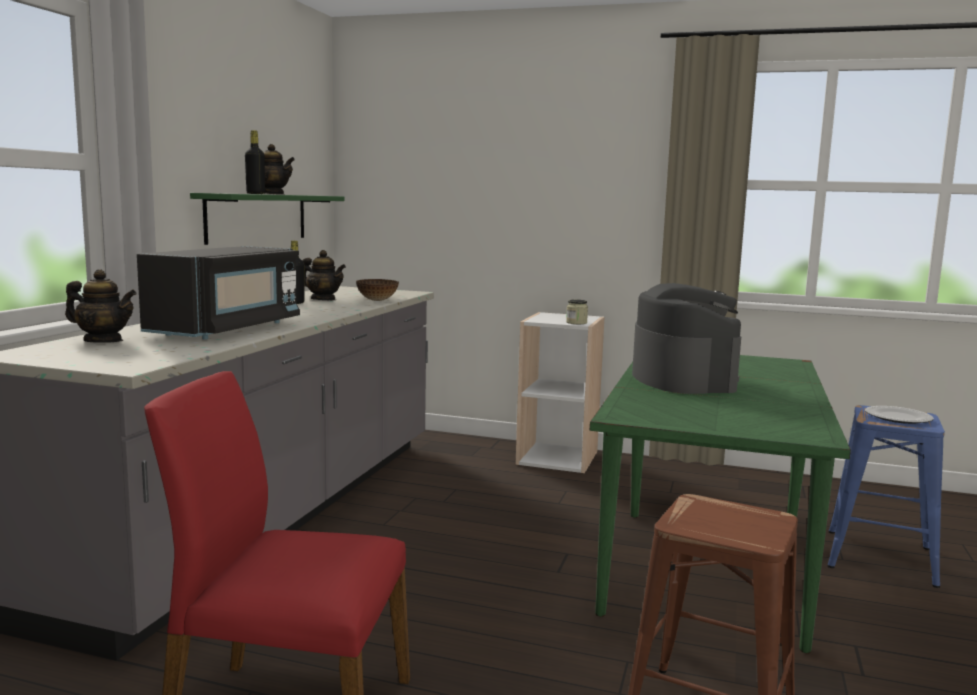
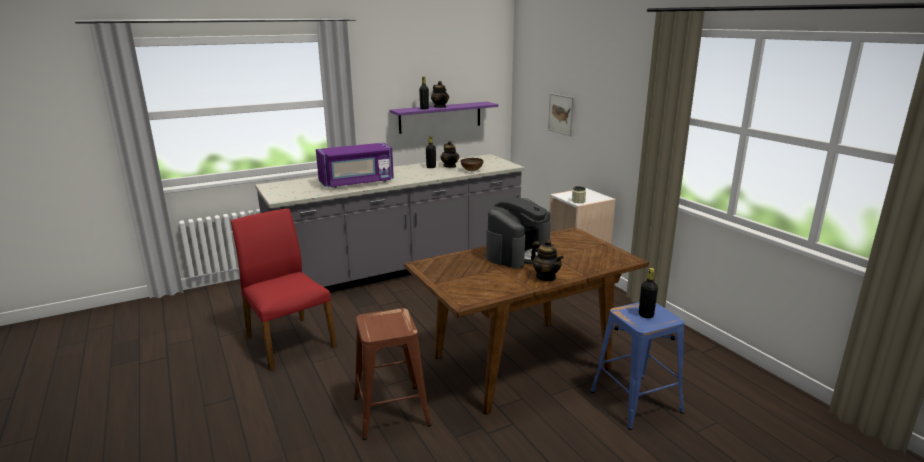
camera: 45 degrees right, 10 degrees up
teapot [65,269,136,343] -> teapot moved to [531,239,564,281]
black microwave [137,246,300,340] -> purple microwave [316,143,394,188]
green shelf [190,193,345,245] -> purple shelf [390,102,498,134]
green dining table [590,355,851,653] -> brown dining table [404,227,649,414]
plate [865,406,934,424] -> black bottle [639,268,658,318]
none -> picture [548,93,574,136]

